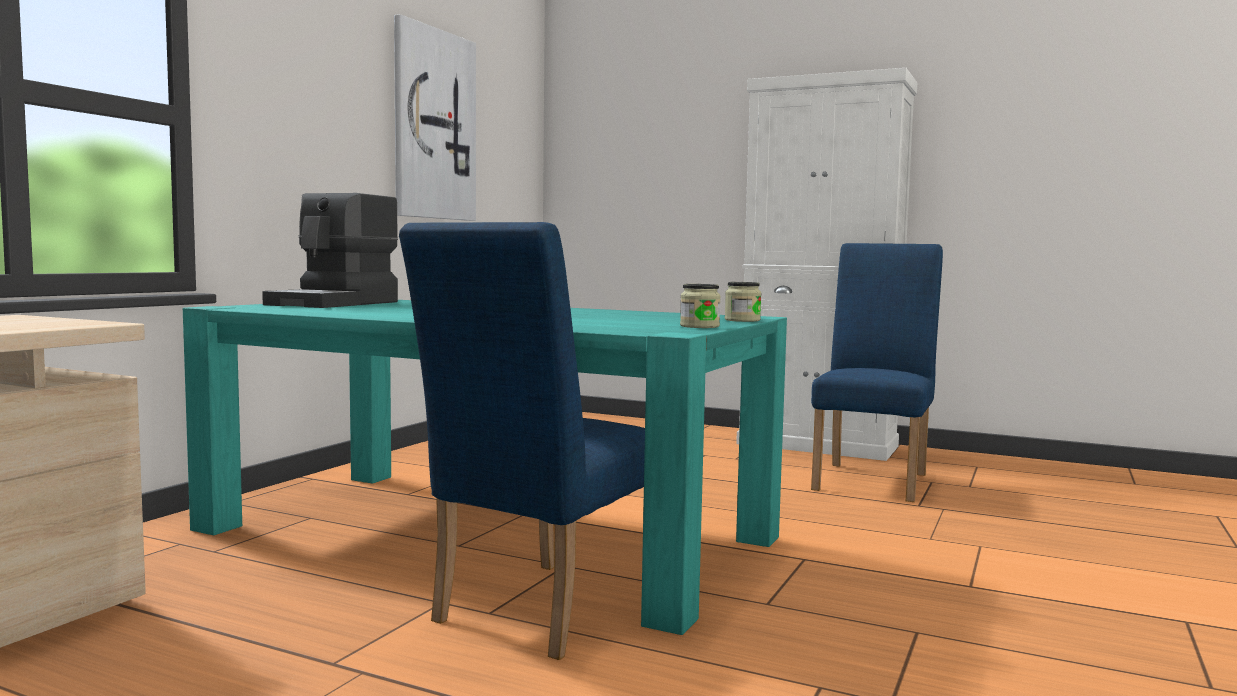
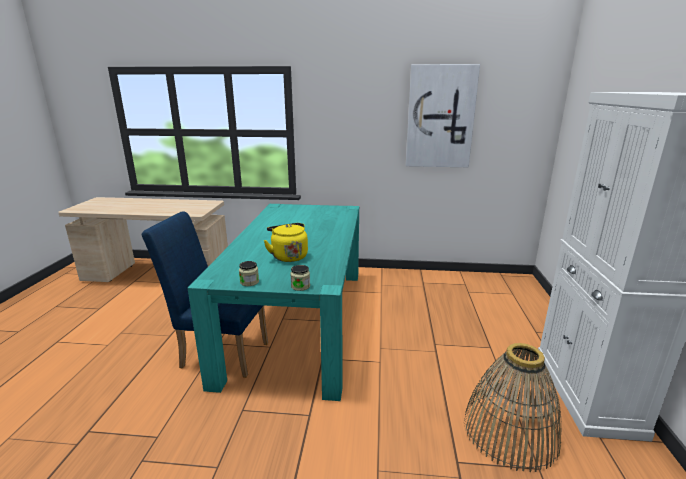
camera: 70 degrees right, 15 degrees up
coffee machine [262,193,398,308] -> none
blue chair [811,243,943,502] -> basket [464,343,562,472]
none -> yellow kettle [264,223,308,262]

